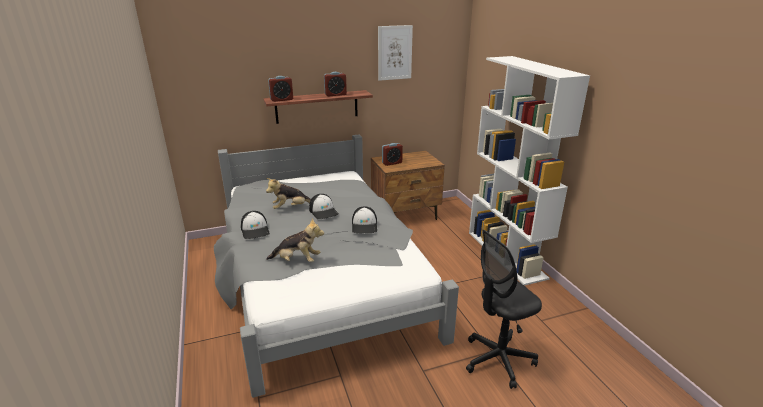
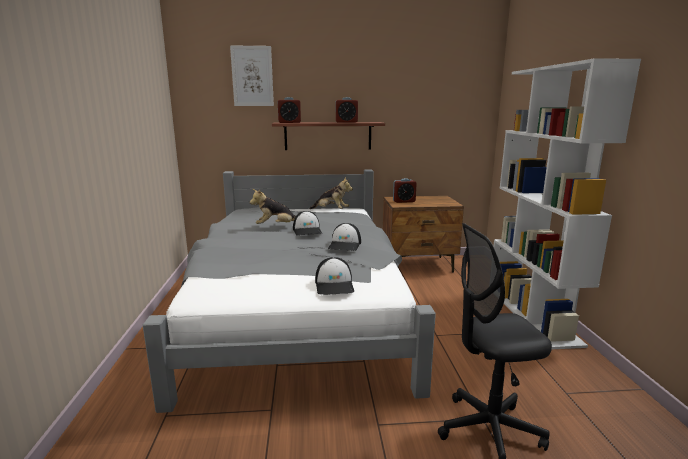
camera: 15 degrees right, 10 degrees down
cap [241,211,270,239] -> cap moved to [315,257,354,295]
plush toy [266,218,324,262] -> plush toy moved to [310,177,353,209]
picture [378,25,413,81] -> picture moved to [230,45,274,106]

